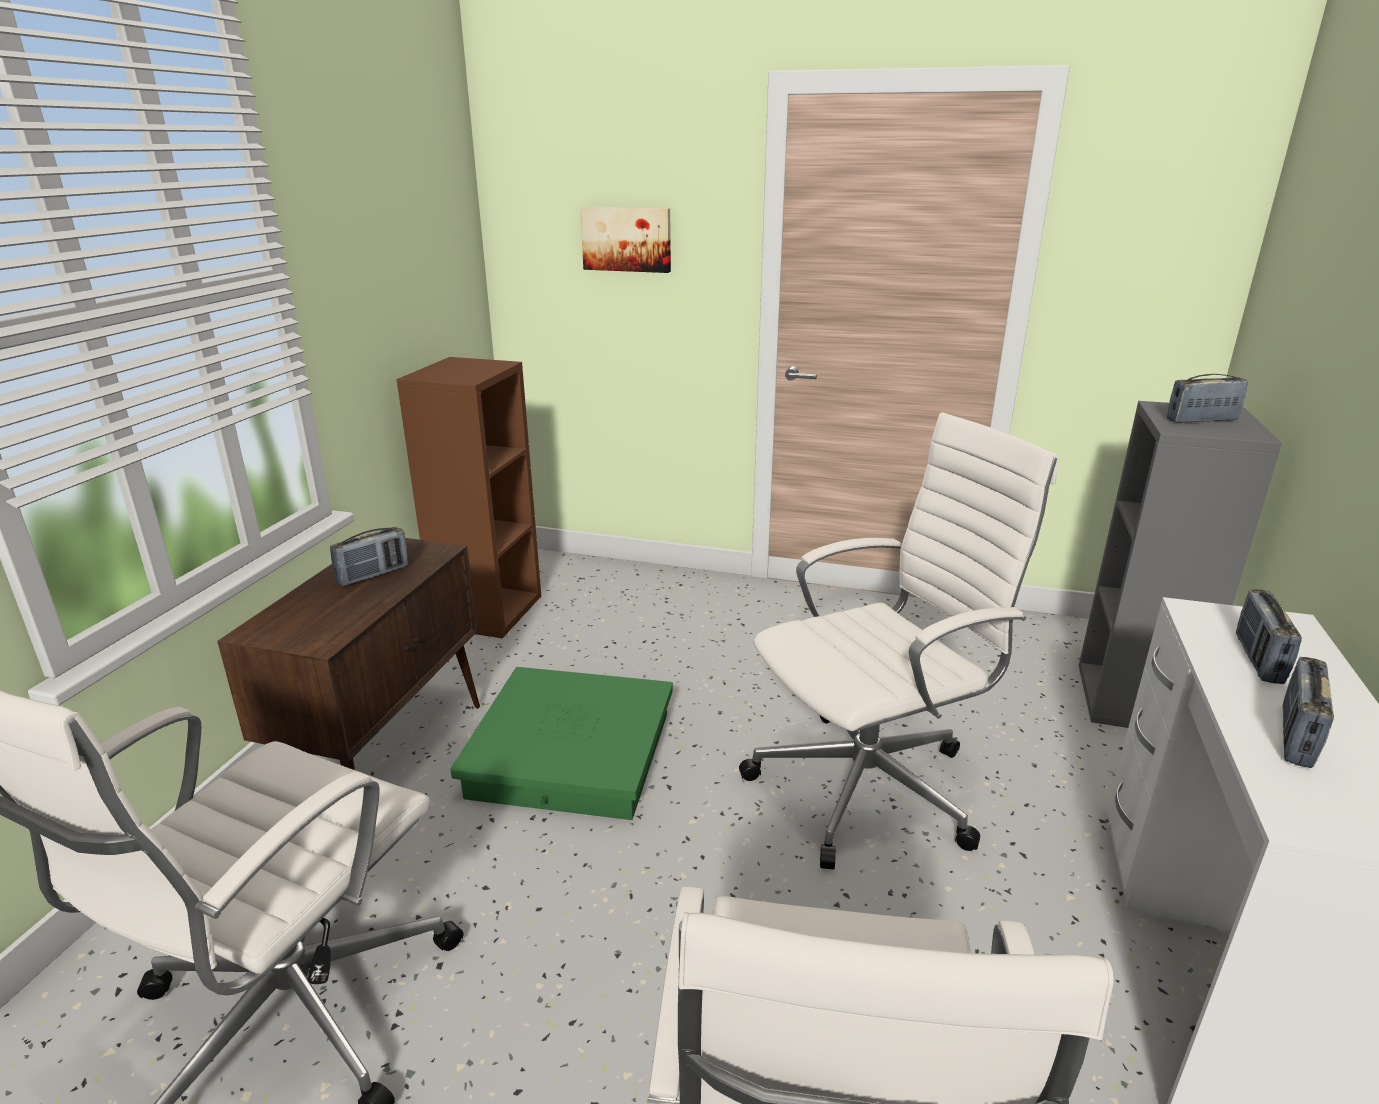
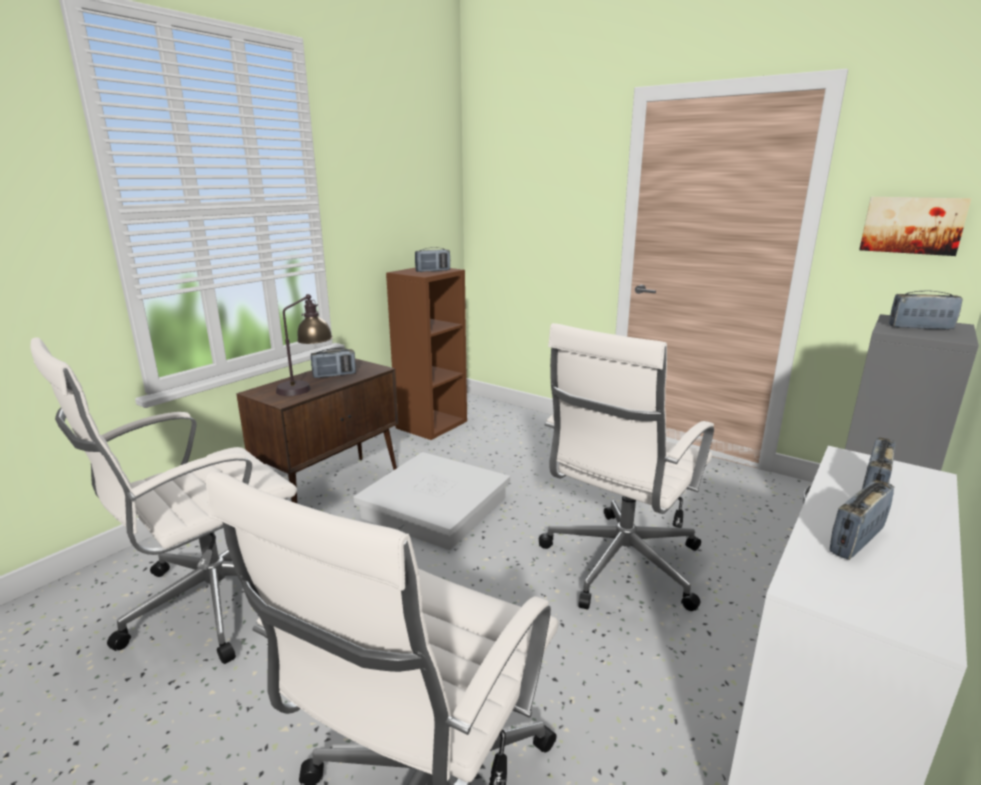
camera: 20 degrees right, 5 degrees down
green storage box [450,667,673,820] -> white storage box [353,452,510,550]
picture [580,207,671,273] -> picture moved to [859,197,971,256]
white office chair [739,412,1058,869] -> white office chair turned 135 degrees clockwise [539,323,714,611]
none -> table lamp [276,294,333,396]
none -> radio [415,247,450,272]

